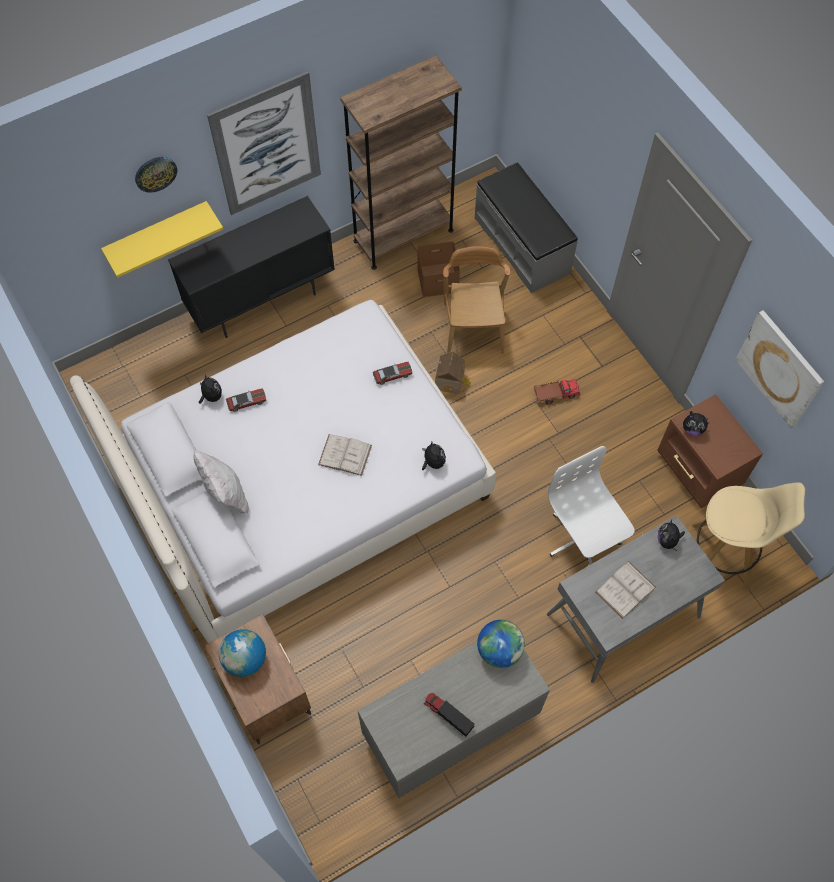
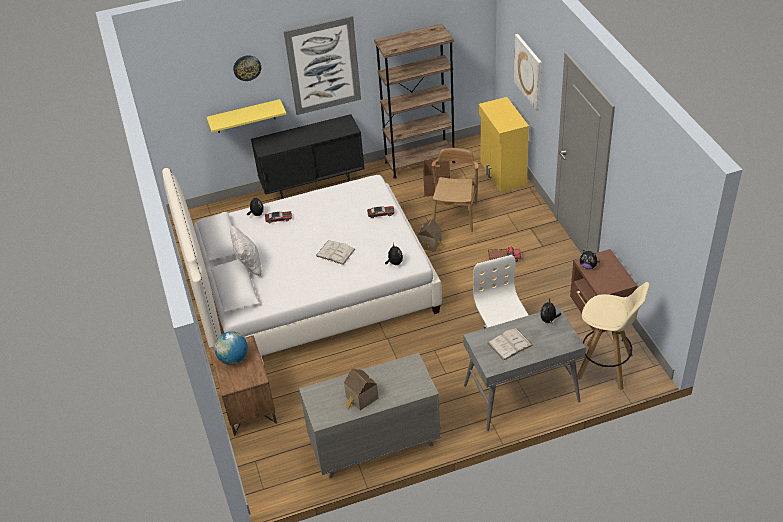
camera: 15 degrees right, 20 degrees down
toy truck [423,692,475,738] -> toy house [344,368,379,411]
grey bench [475,162,578,293] -> yellow cabinet [479,97,529,192]
globe [477,620,525,668] -> none
picture [735,310,824,428] -> picture moved to [514,34,542,111]

